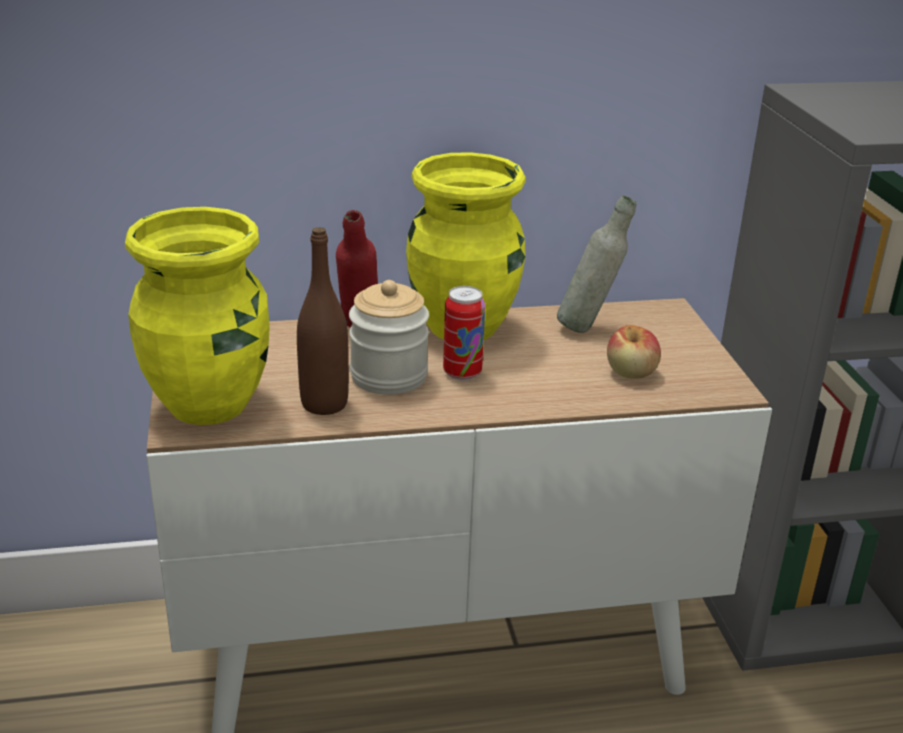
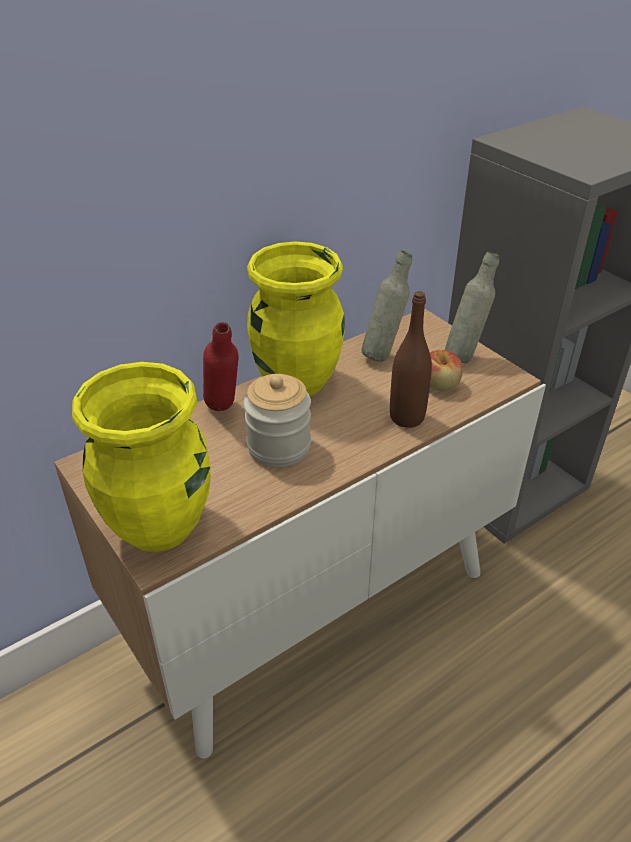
camera: 25 degrees left, 10 degrees up
brown bottle [297,227,349,415] -> brown bottle moved to [390,291,432,428]
can [443,286,485,381] -> none
none -> grey bottle [445,252,499,363]

